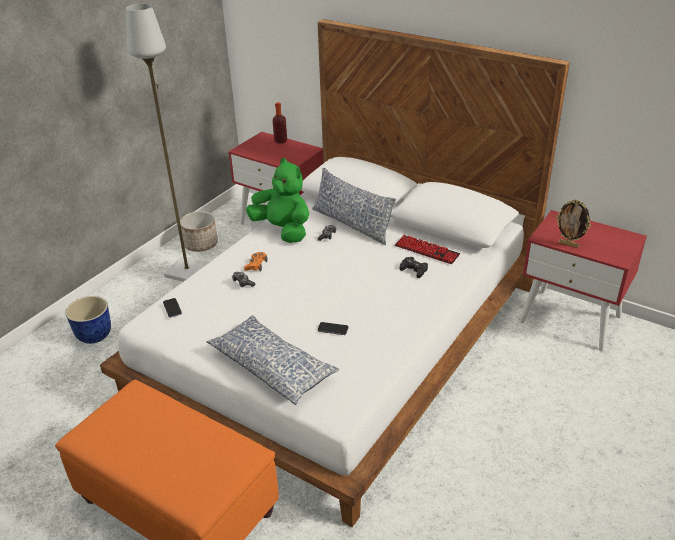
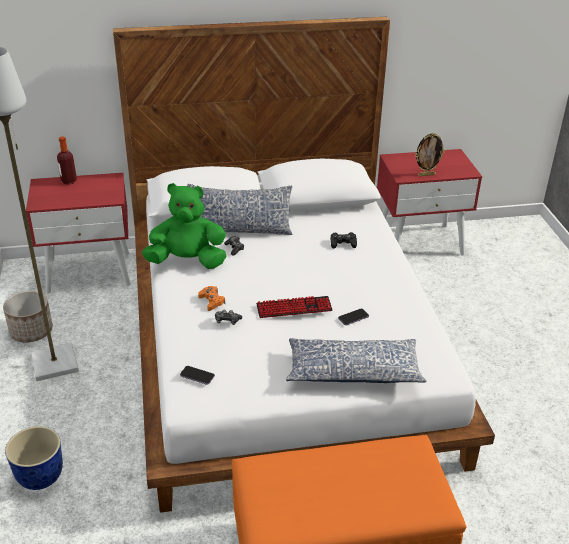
camera: 45 degrees left, 0 degrees up
keyboard [395,234,460,264] -> keyboard moved to [256,296,332,318]

